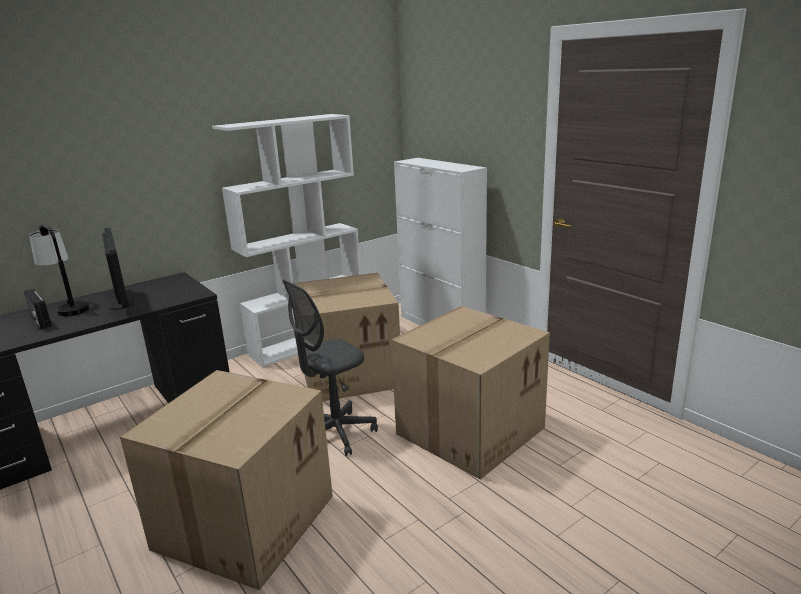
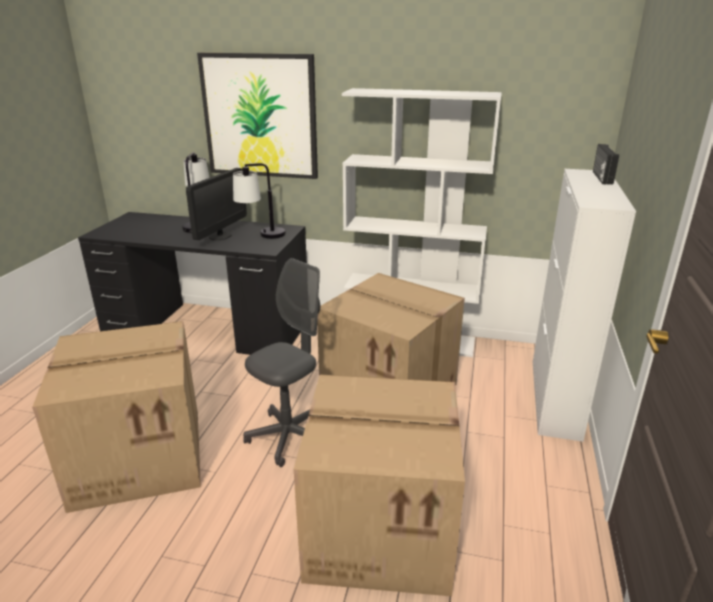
camera: 50 degrees right, 5 degrees up
radio [24,289,52,329] -> radio moved to [593,144,619,185]
grey office chair [282,279,378,456] -> grey office chair turned 120 degrees clockwise [243,258,320,467]
none -> picture [197,53,318,179]
none -> table lamp [233,163,286,239]

